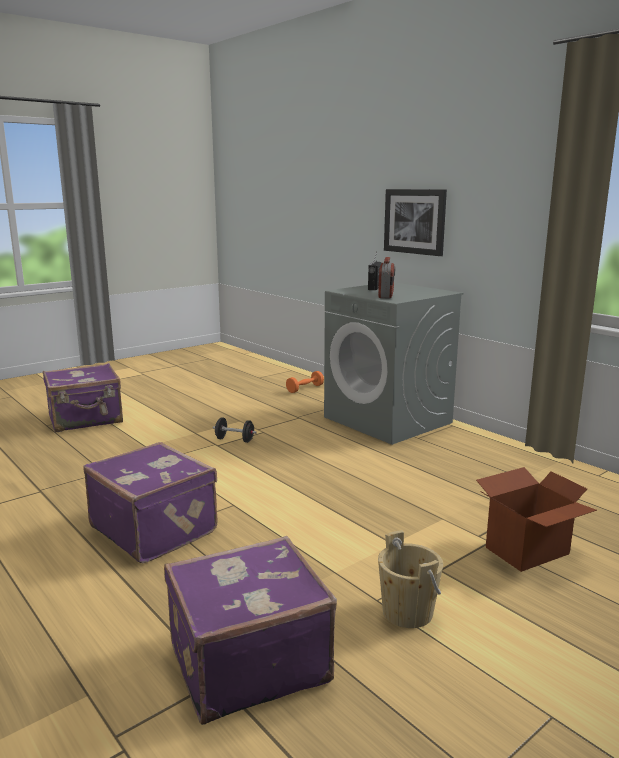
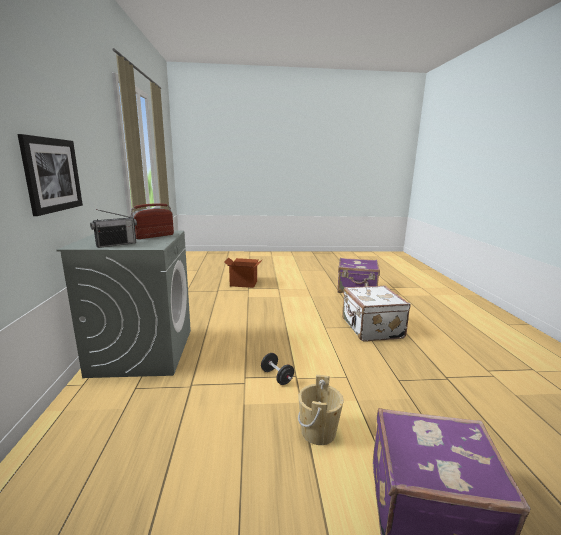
camera: 145 degrees left, 0 degrees up
purple suitcase [83,442,218,563] -> white suitcase [342,286,411,342]
orange dumbbell [286,371,324,393] -> none
beige bucket [378,530,443,628] -> beige bucket moved to [298,375,344,445]

